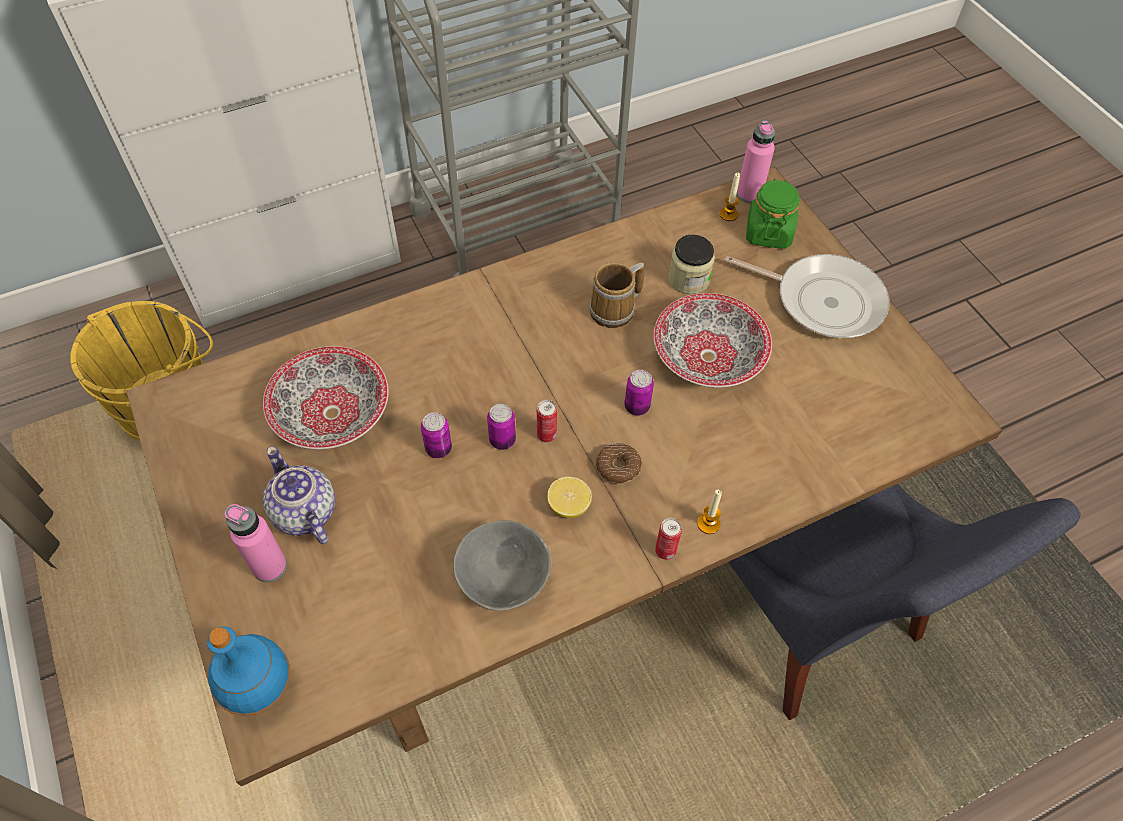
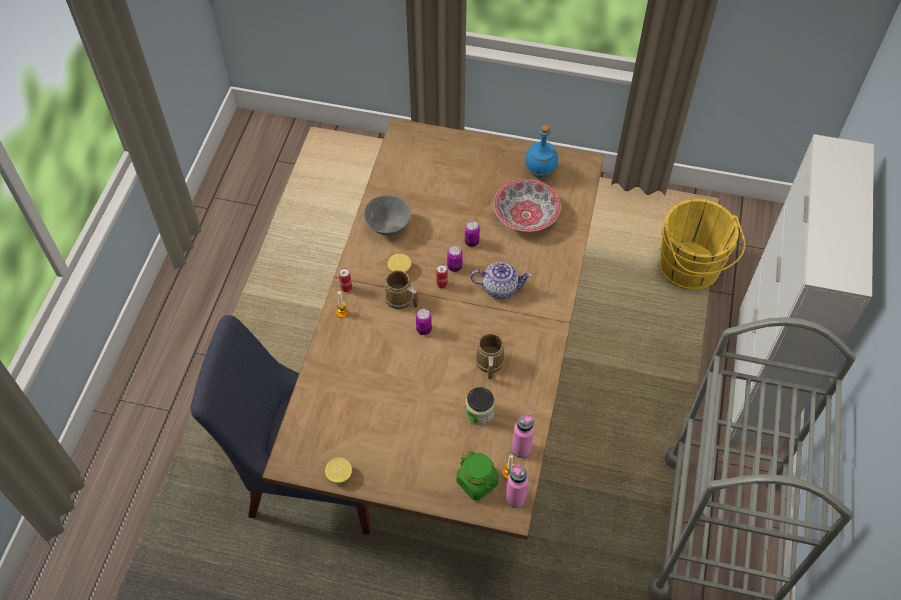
camera: 130 degrees right, 0 degrees up
blue bottle [207,626,290,716] -> blue bottle moved to [524,125,558,178]
pink bottle [225,504,287,582] -> pink bottle moved to [512,414,534,458]
teapot [263,446,335,544] -> teapot moved to [470,262,532,299]
donut [596,443,642,484] -> mug [385,270,418,309]
bowl [653,293,772,388] -> none
frying pan [725,254,890,338] -> none
none -> lemon [325,458,352,484]

